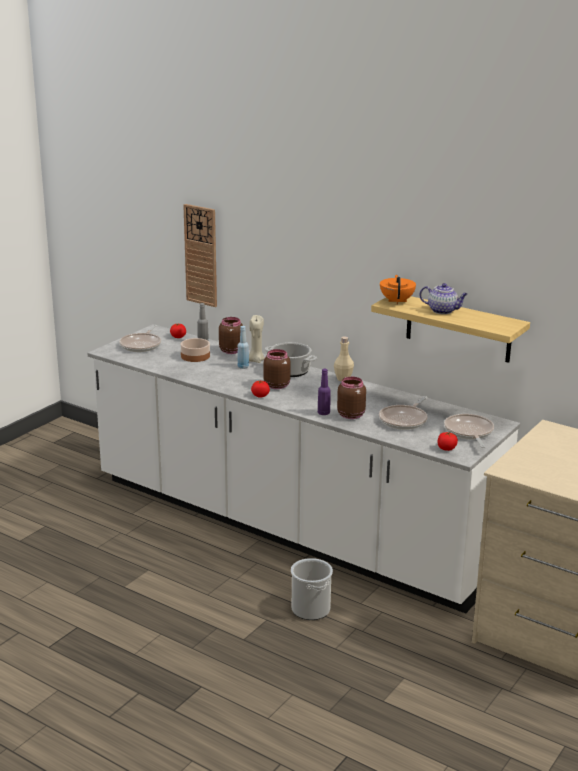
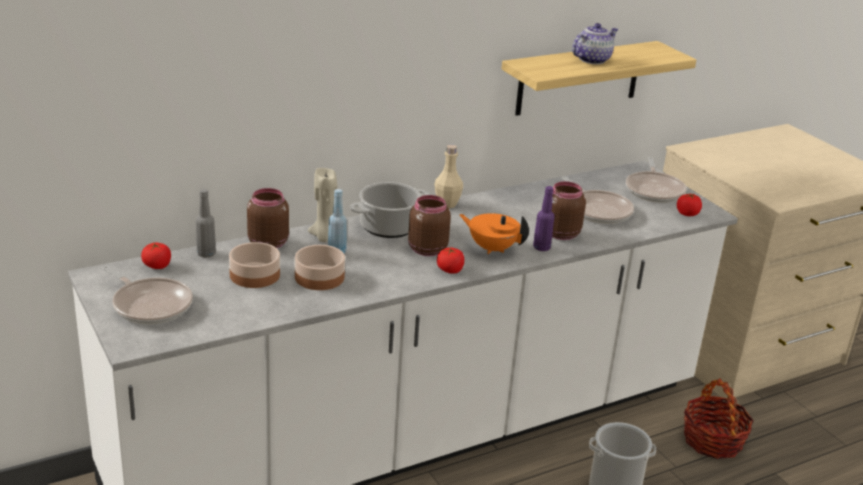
camera: 65 degrees left, 5 degrees up
wall clock [183,204,217,307] -> none
orange teapot [380,275,416,304] -> orange teapot moved to [459,213,529,254]
frying pan [444,414,494,448] -> frying pan turned 105 degrees counterclockwise [626,157,687,203]
none -> bowl [295,245,345,290]
none -> basket [684,378,754,459]

